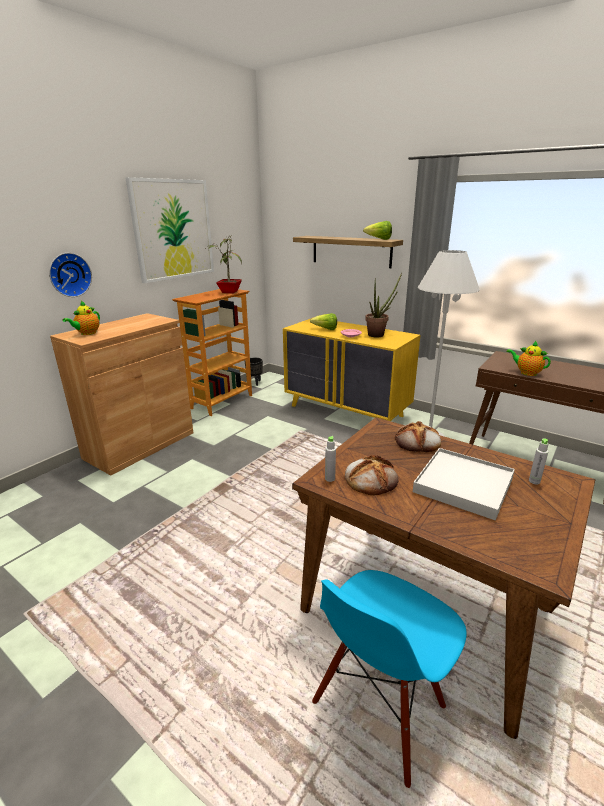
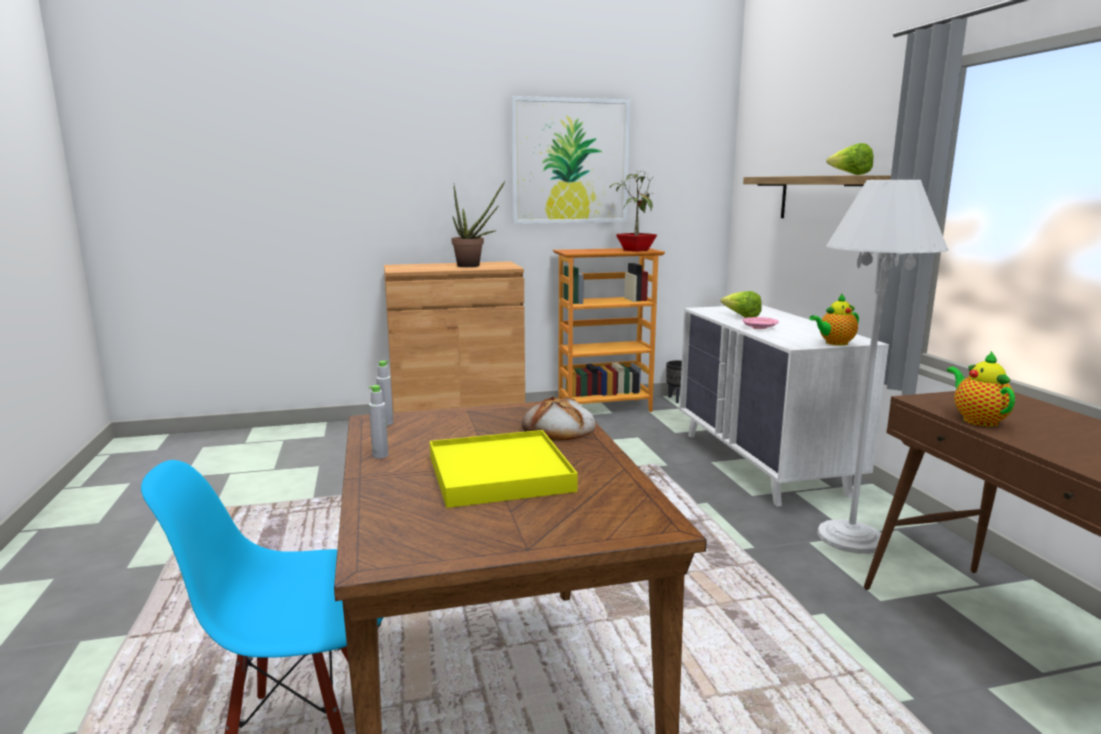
camera: 40 degrees right, 10 degrees down
wall clock [49,253,92,297] -> none
teapot [63,301,100,335] -> teapot moved to [809,294,859,346]
yellow dresser [283,317,421,421] -> white dresser [679,305,889,507]
bread [345,455,399,495] -> none
potted plant [365,273,402,337] -> potted plant moved to [452,181,505,267]
white tray [413,448,515,520] -> yellow tray [430,430,578,508]
grey bottle [529,439,548,484] -> grey bottle moved to [369,385,389,458]

